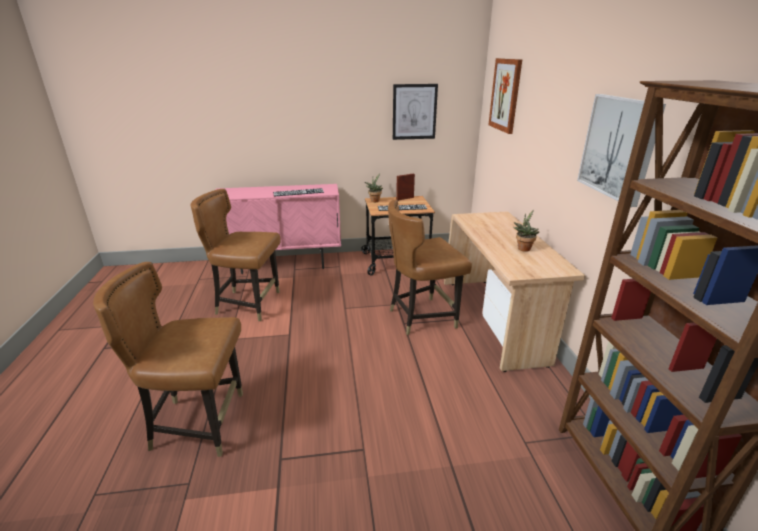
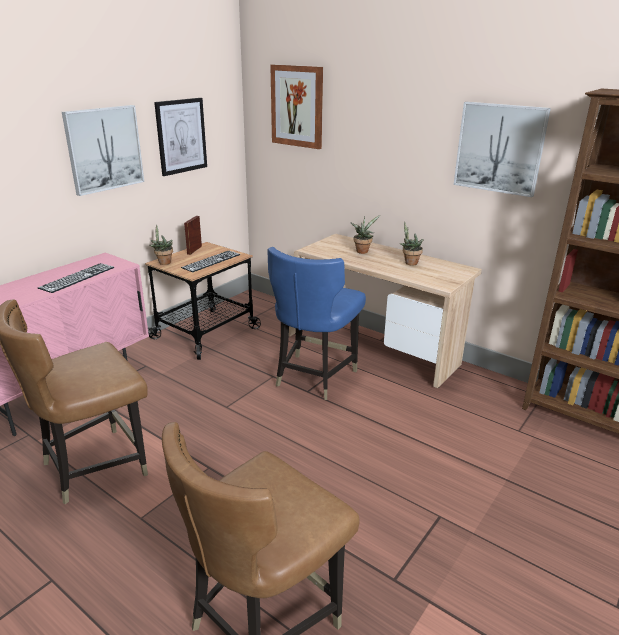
camera: 45 degrees left, 0 degrees up
brown chair [388,200,472,335] -> blue chair [268,247,366,400]
none -> picture [62,105,144,196]
none -> potted plant [351,215,380,254]

